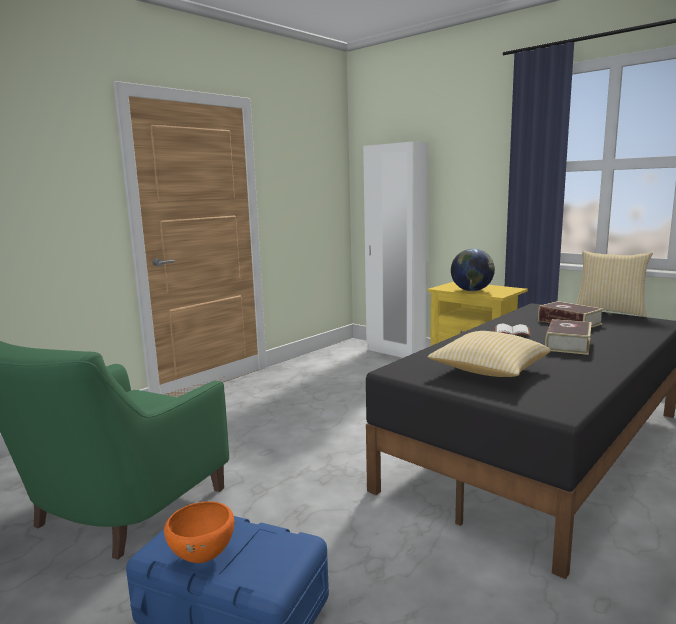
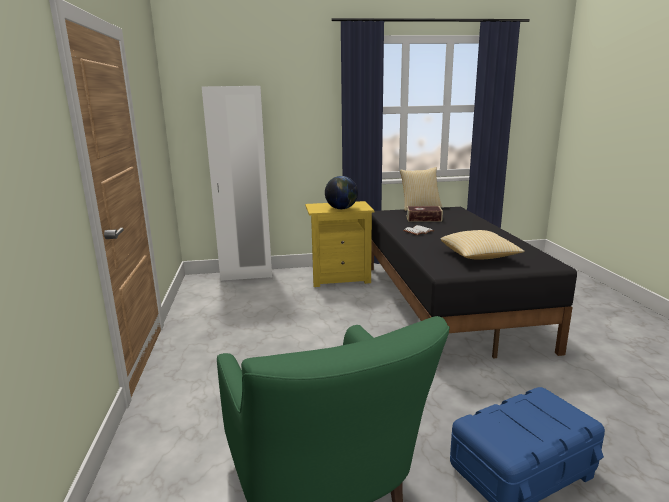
camera: 50 degrees left, 5 degrees up
orange bowl [164,501,234,563] -> none
book [545,319,592,355] -> none

